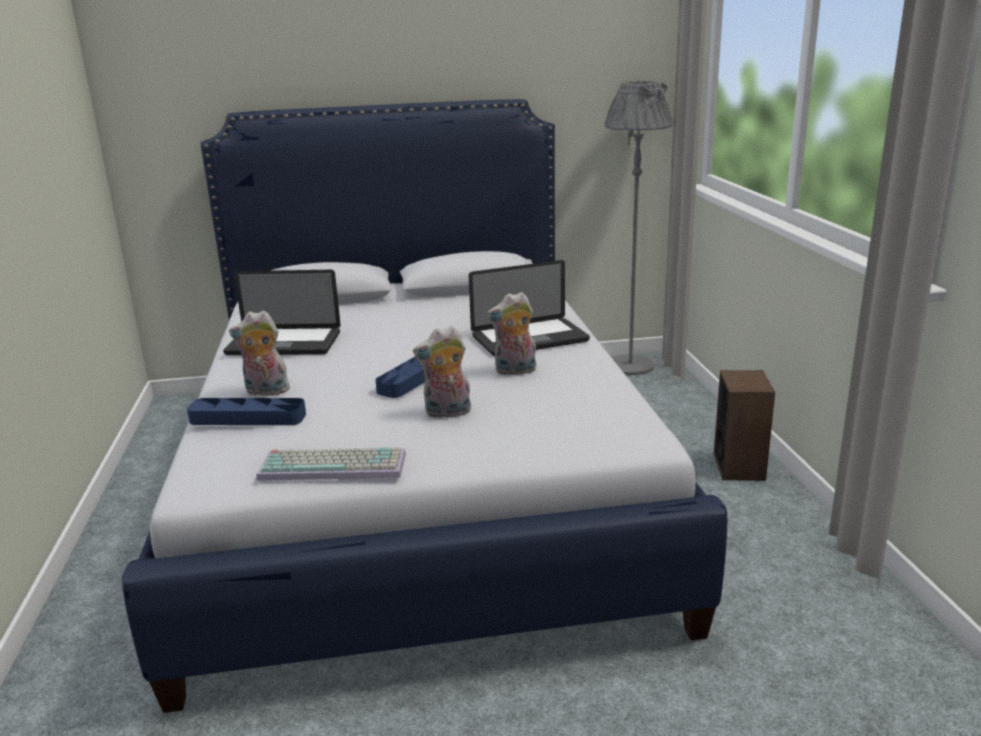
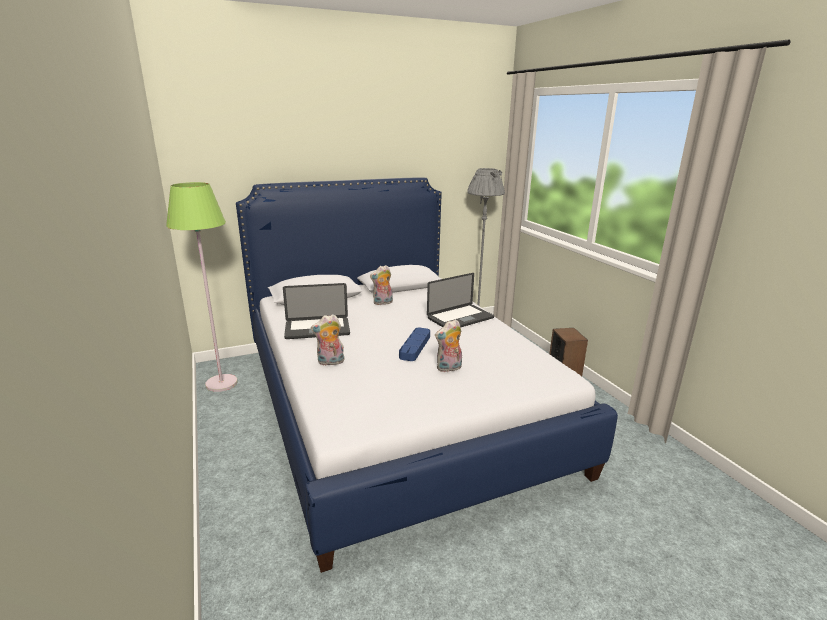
camera: 15 degrees left, 0 degrees up
blue tray [187,398,306,425] -> none
keyboard [256,447,406,481] -> none
plush toy [486,292,536,375] -> plush toy moved to [370,265,393,305]
none -> green floor lamp [166,182,237,392]

